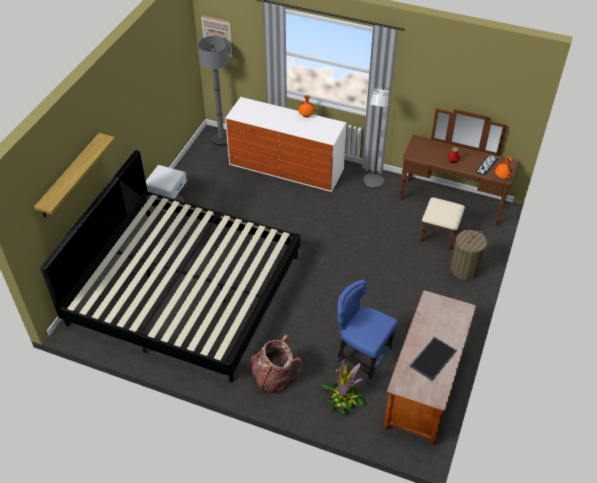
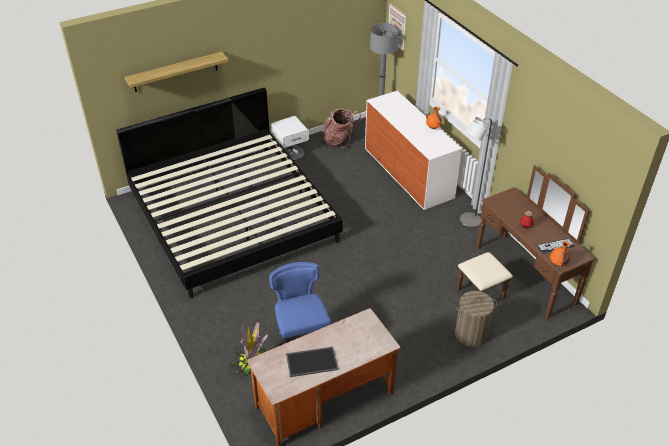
camera: 40 degrees right, 5 degrees down
backpack [251,334,302,393] -> backpack moved to [322,109,361,148]

